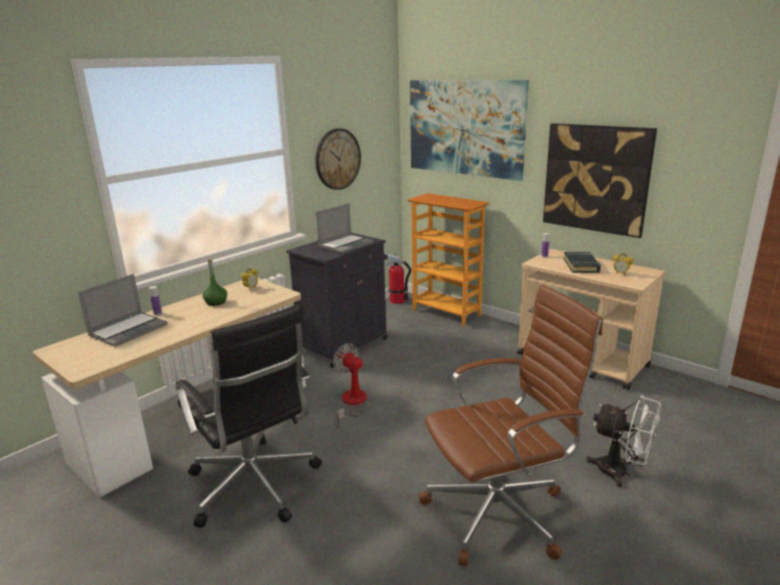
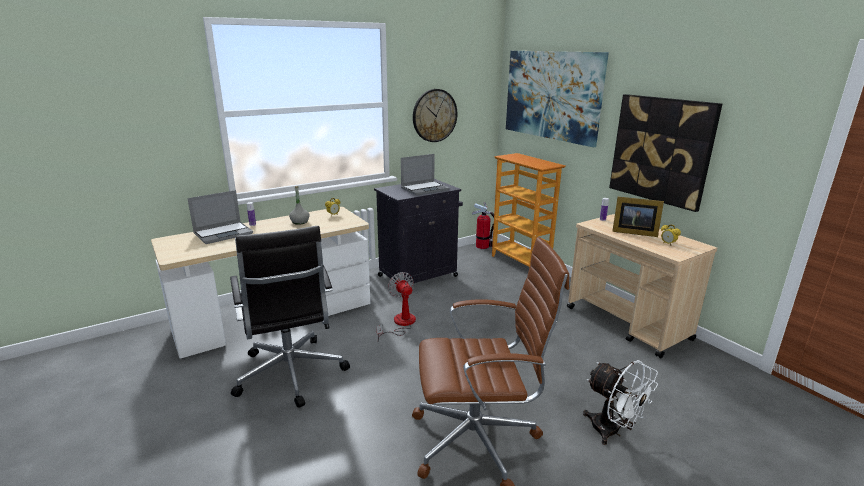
camera: 15 degrees right, 0 degrees up
green bottle [203,259,227,306] -> grey bottle [289,186,310,225]
black book [564,252,601,273] -> picture frame [612,197,664,237]

